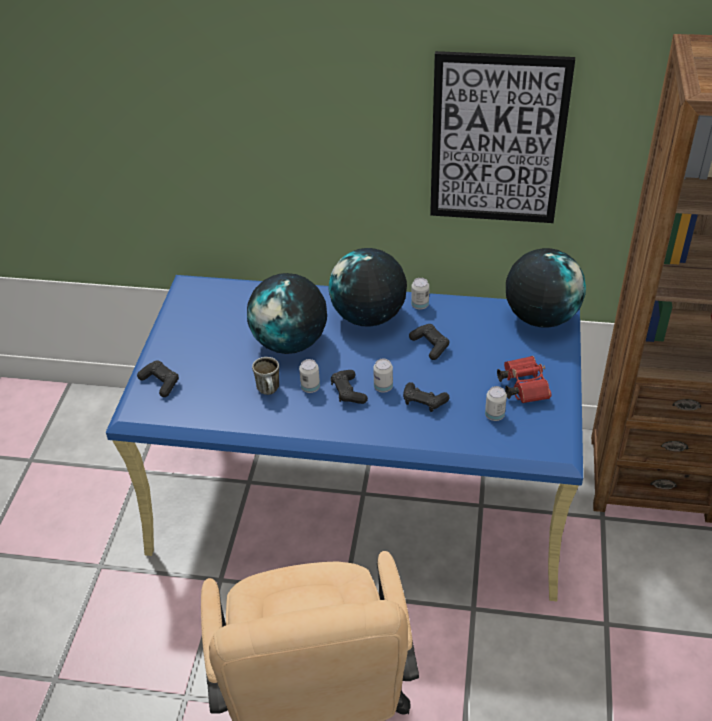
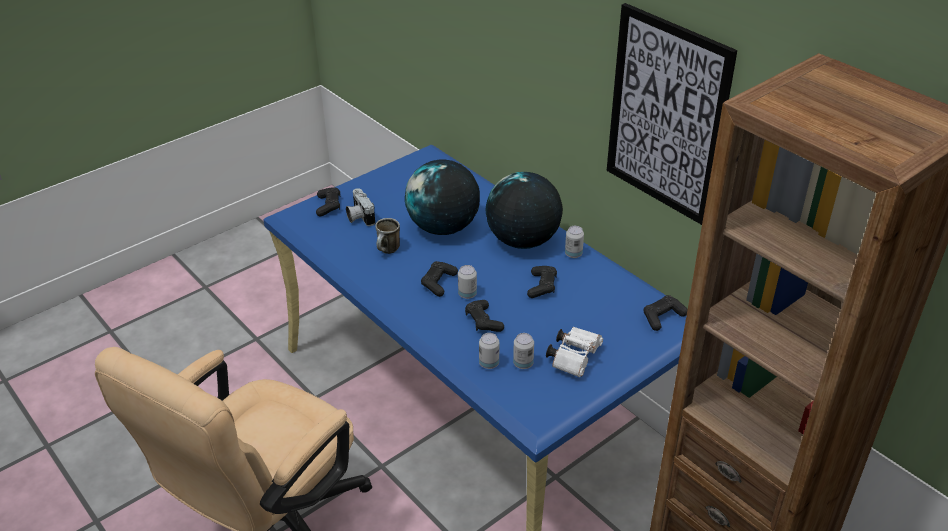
camera: 40 degrees right, 5 degrees down
can [299,359,320,393] -> can moved to [479,333,499,369]
red binoculars [497,356,551,403] -> white binoculars [546,327,603,377]
globe [506,248,586,328] -> black game controller [643,295,688,331]
none -> camera [346,188,375,226]

